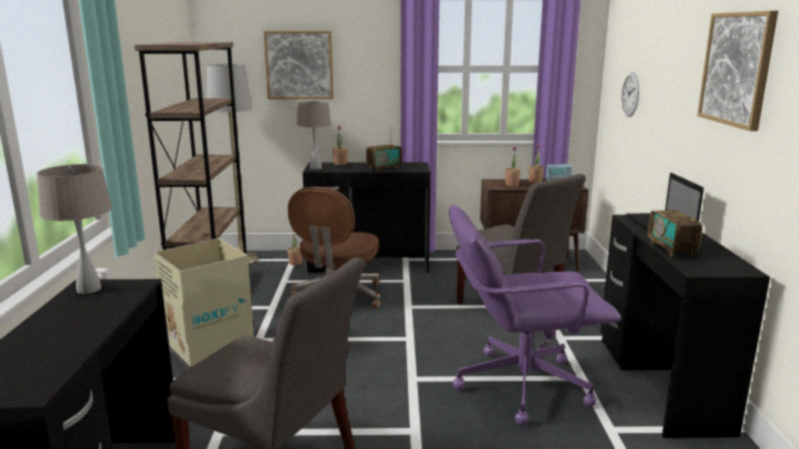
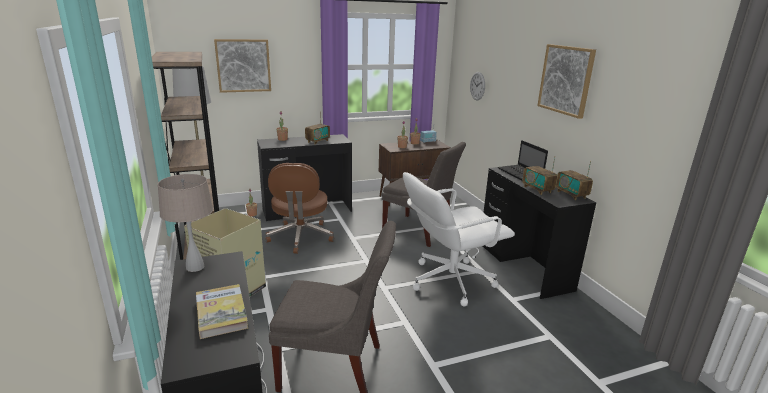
camera: 20 degrees left, 5 degrees up
beige table lamp [297,101,331,170] -> none
purple office chair [449,205,621,425] -> white office chair [403,172,515,307]
none -> book [196,284,248,339]
none -> radio [556,161,593,200]

